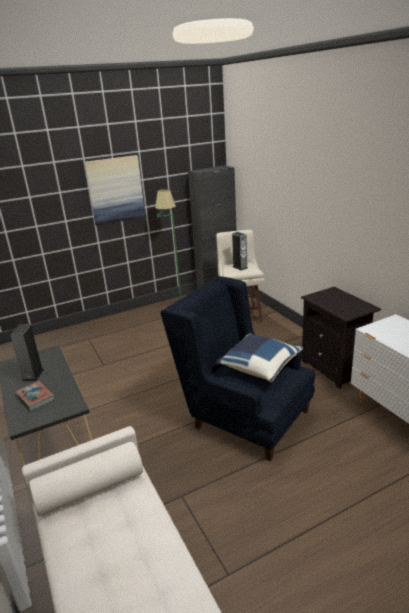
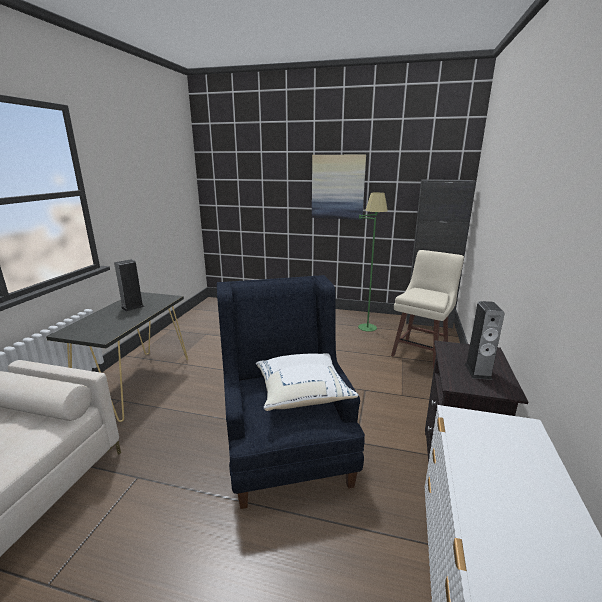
camera: 40 degrees right, 5 degrees down
book [15,381,55,412] -> none
blue pillow [217,333,303,382] -> white pillow [256,353,358,411]
speaker [232,232,248,270] -> speaker moved to [465,301,505,380]

